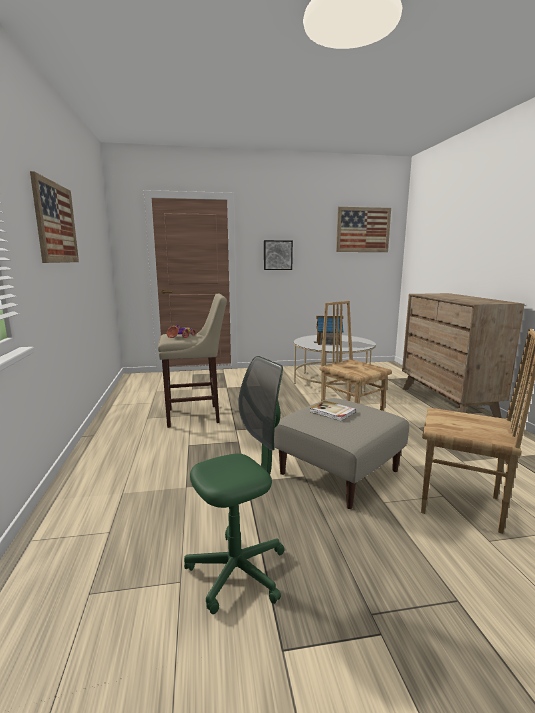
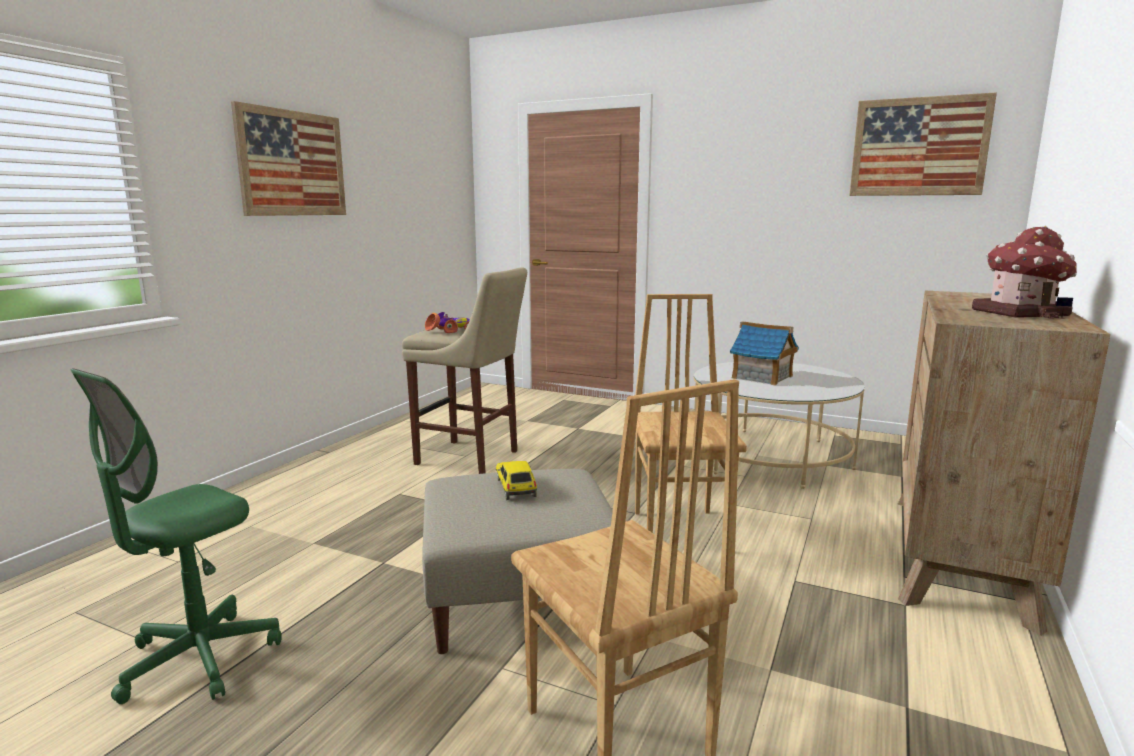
camera: 35 degrees right, 0 degrees up
green office chair [184,356,285,614] -> green office chair turned 120 degrees clockwise [70,368,282,704]
picture [264,240,293,270] -> none
book [310,400,356,421] -> toy car [496,461,537,500]
none -> toy house [972,226,1077,319]

